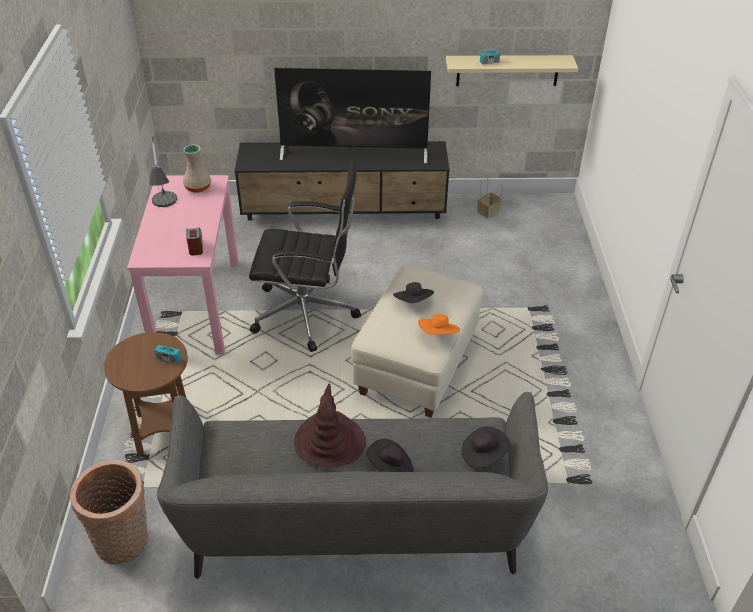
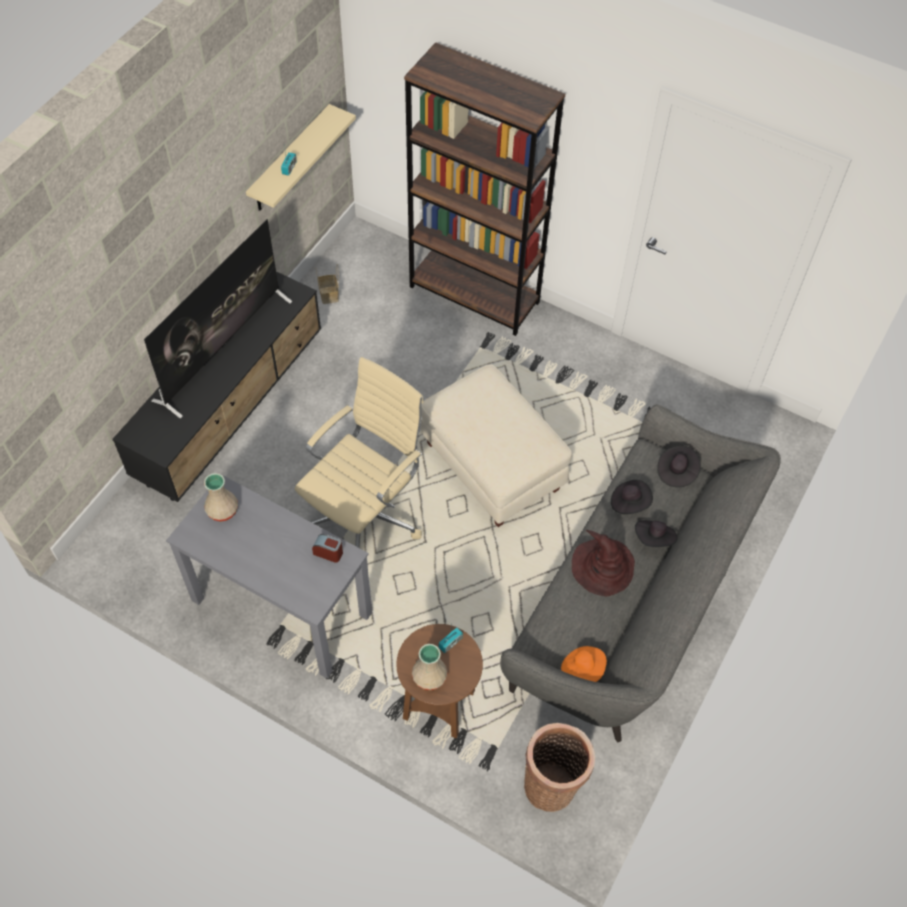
camera: 60 degrees left, 15 degrees up
pink desk [127,175,239,355] -> grey desk [166,474,372,679]
table lamp [149,136,177,207] -> none
black office chair [249,158,361,352] -> beige office chair [295,357,424,548]
black hat [393,282,434,303] -> black hat moved to [611,480,653,514]
orange hat [418,314,460,335] -> orange hat moved to [561,646,607,682]
none -> brown bookcase [404,42,565,336]
none -> beige vase [412,644,448,690]

